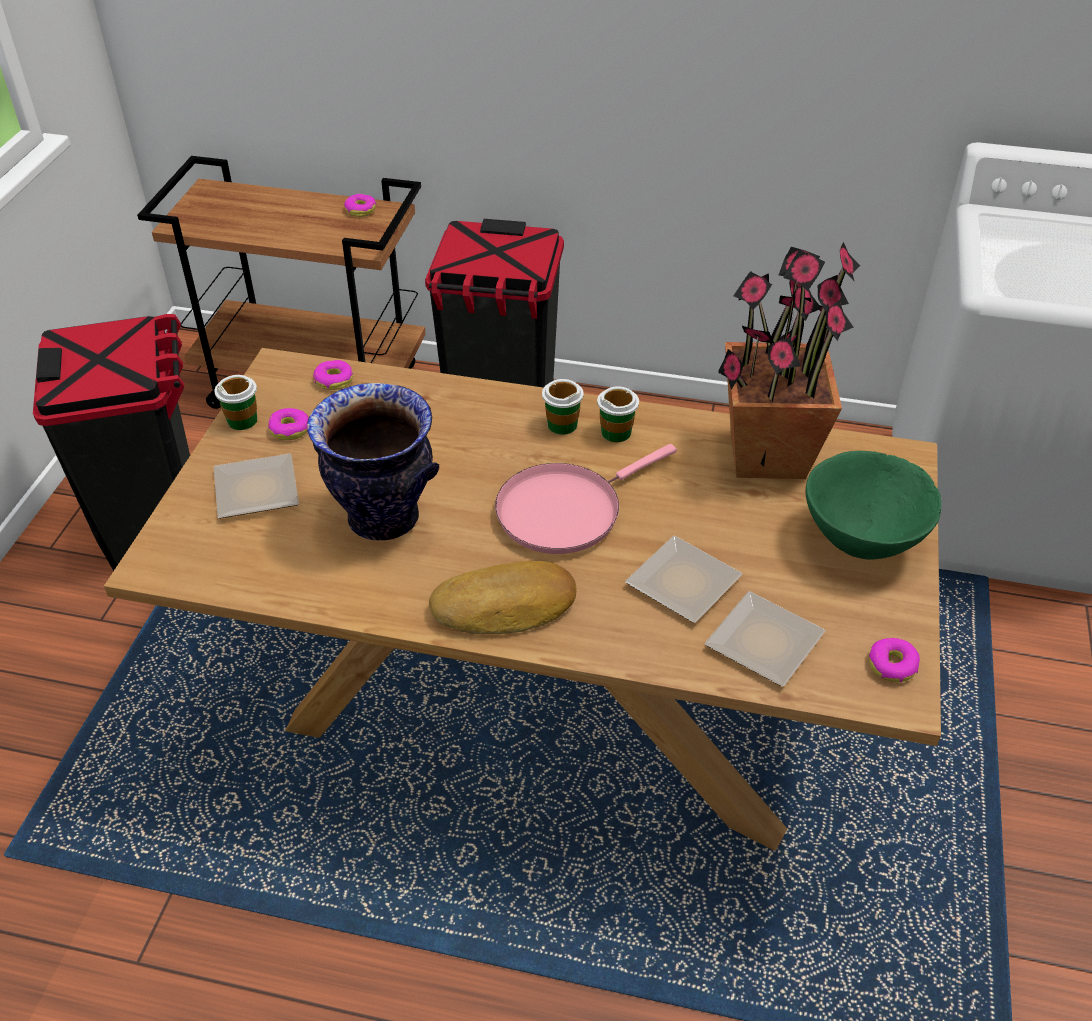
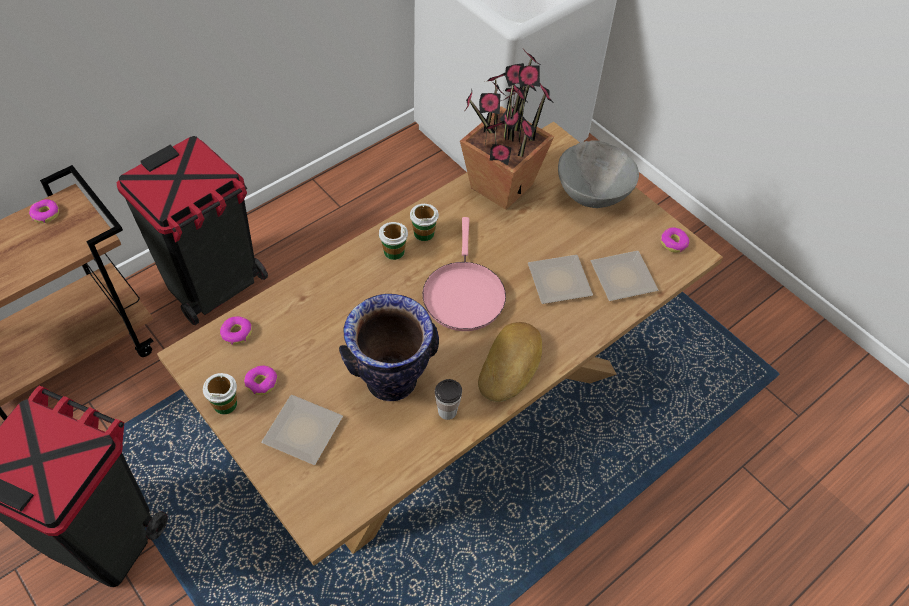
camera: 55 degrees left, 10 degrees up
green bowl [805,451,942,559] -> grey bowl [558,140,639,208]
none -> cup [435,379,462,420]

